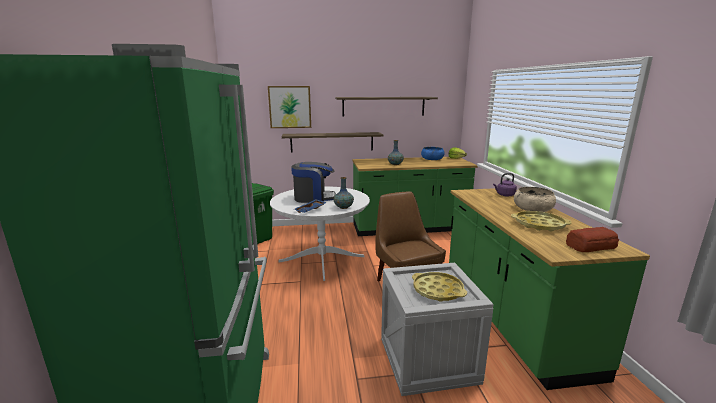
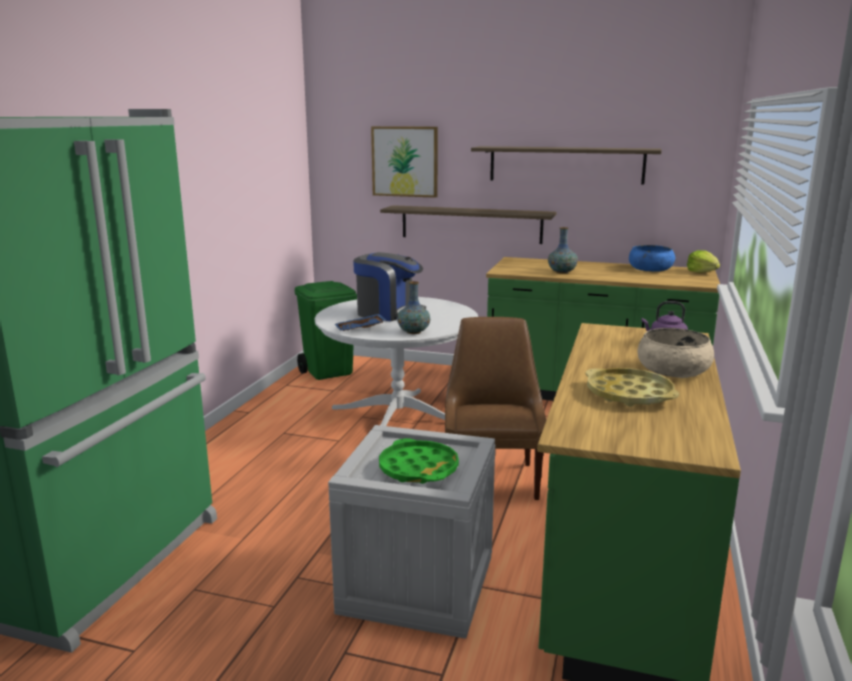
camera: 25 degrees right, 0 degrees up
yellow tray [412,272,467,302] -> green tray [379,438,459,484]
bread [566,227,619,252] -> none

